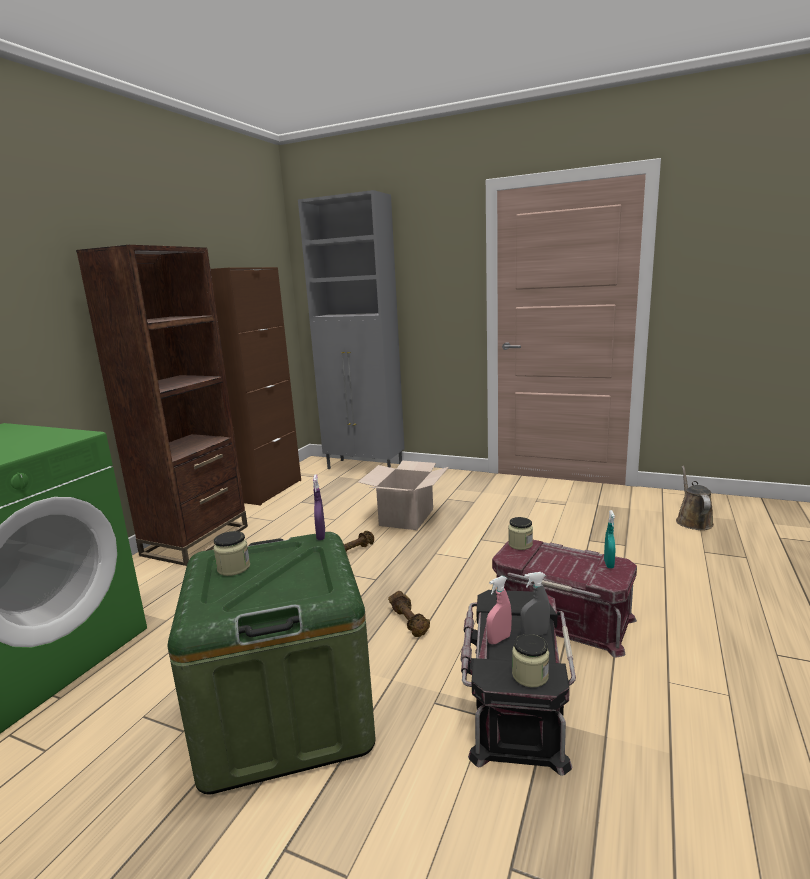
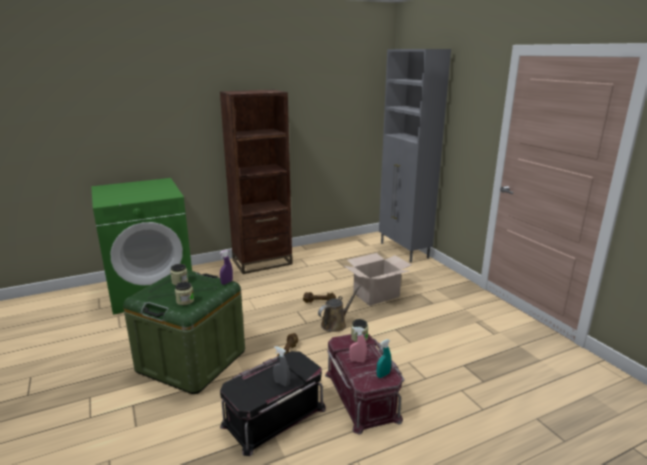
camera: 40 degrees right, 5 degrees up
brown cabinet [210,267,301,506] -> none
pink spray bottle [486,576,512,644] -> pink spray bottle moved to [349,327,367,362]
jar [512,634,549,687] -> jar moved to [175,281,194,305]
brown watering can [676,466,714,530] -> brown watering can moved to [318,286,361,332]

